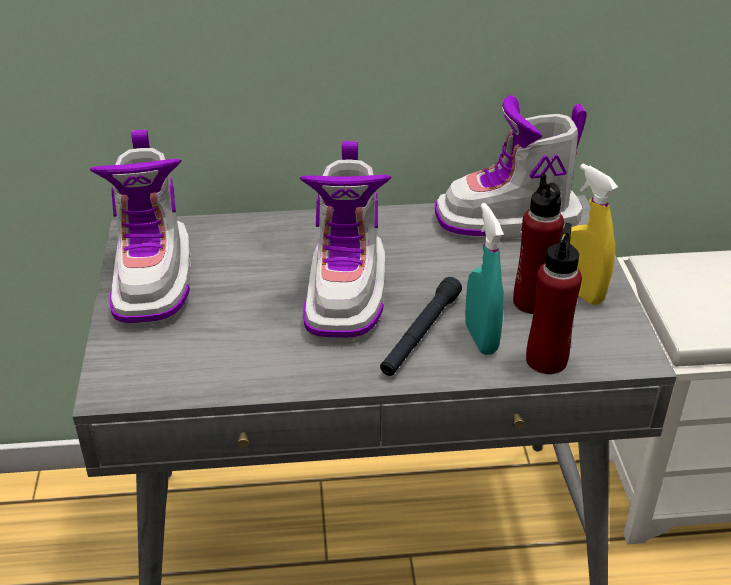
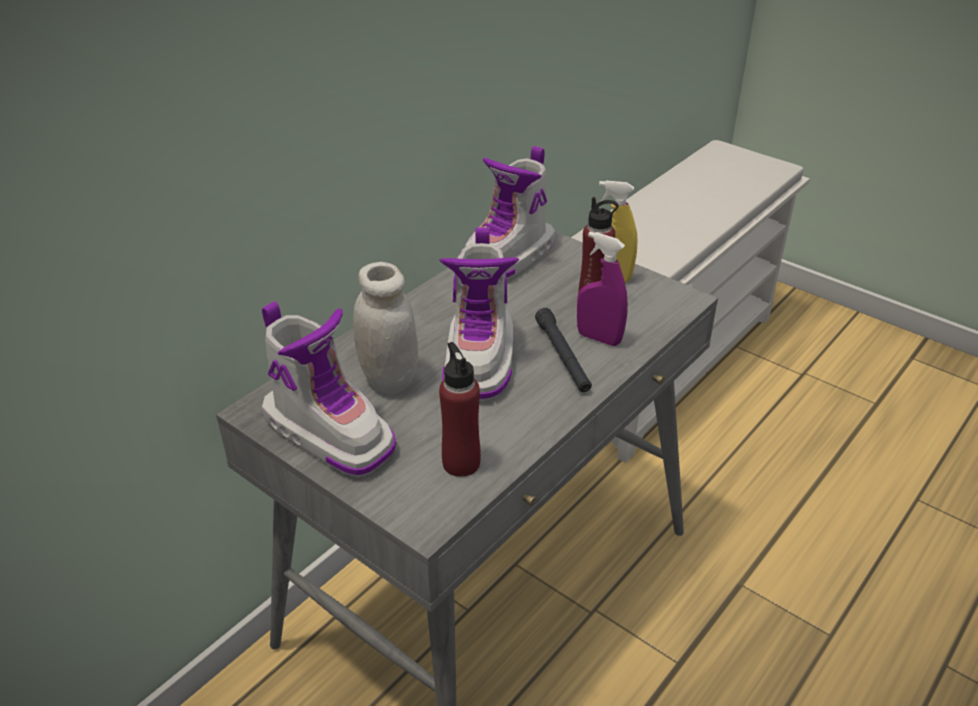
camera: 45 degrees left, 0 degrees up
boot [300,141,392,340] -> boot turned 45 degrees clockwise [439,227,519,401]
turquoise spray bottle [465,203,504,355] -> purple spray bottle [577,231,628,346]
red bottle [526,223,582,374] -> red bottle moved to [439,342,481,477]
none -> white jar [353,262,418,394]

